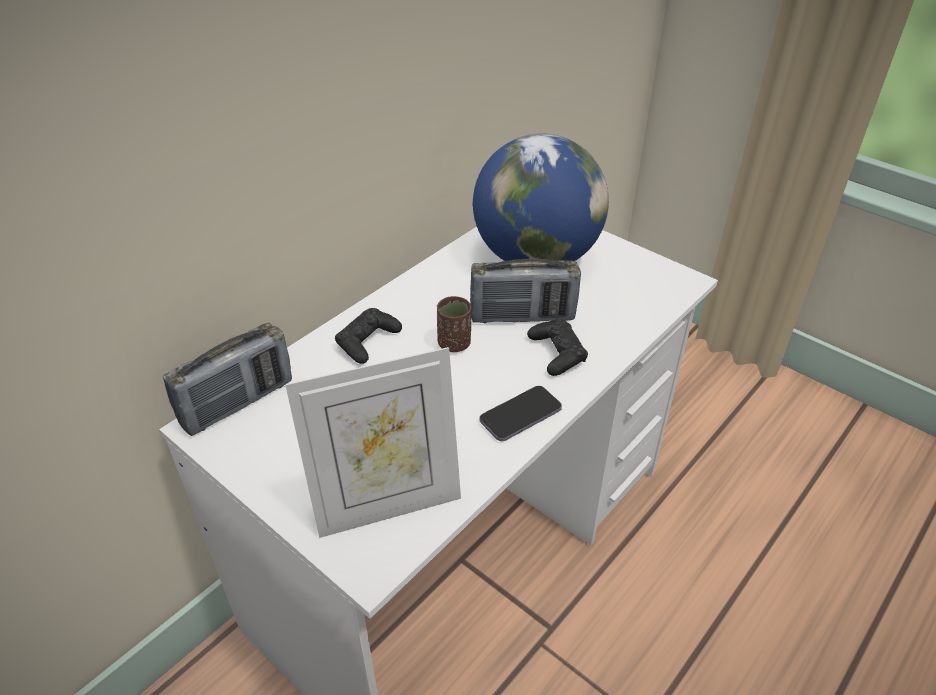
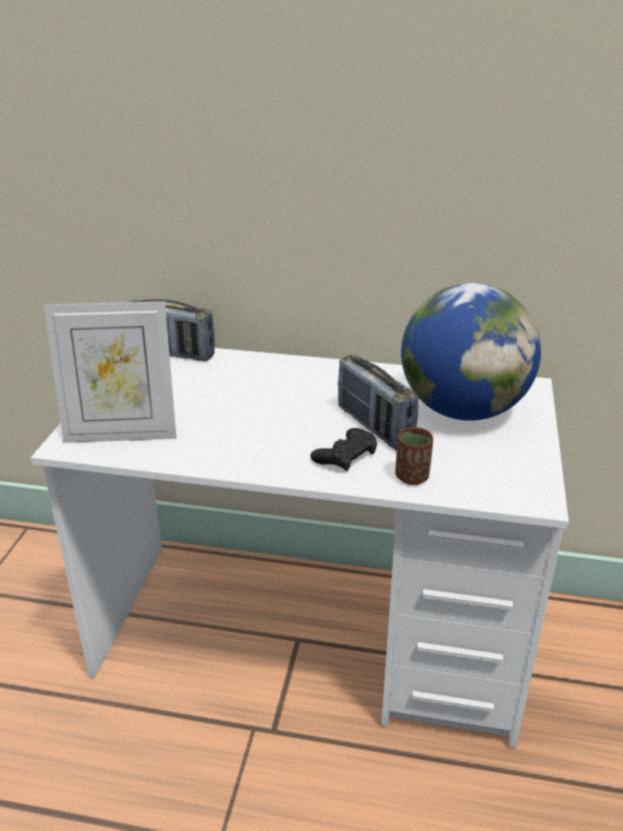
camera: 60 degrees right, 10 degrees down
picture frame [285,347,461,538] -> picture frame turned 45 degrees counterclockwise [44,301,176,443]
black game controller [335,308,402,364] -> none
brown cup [437,296,471,352] -> brown cup moved to [395,427,433,485]
phone [480,386,562,441] -> none

